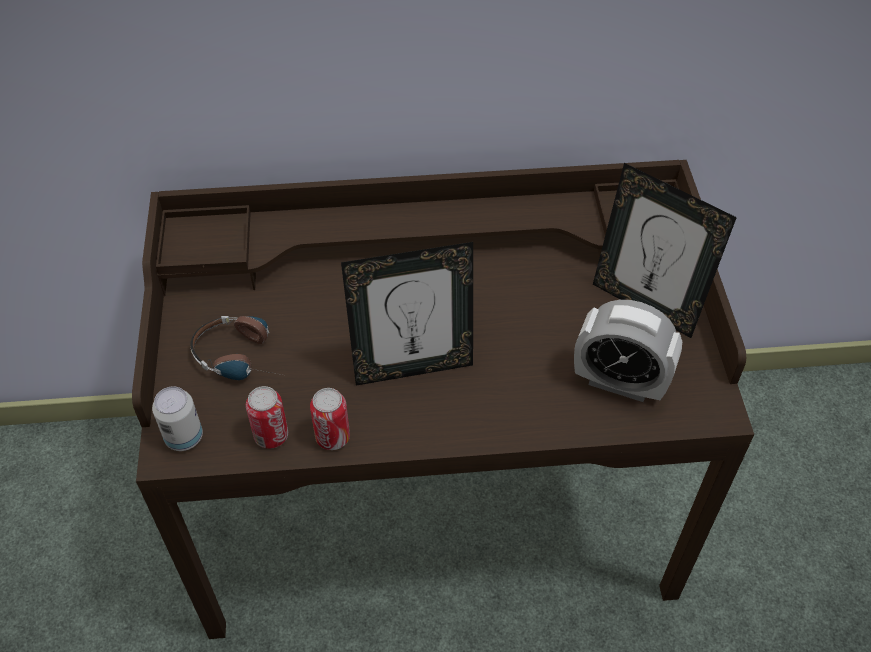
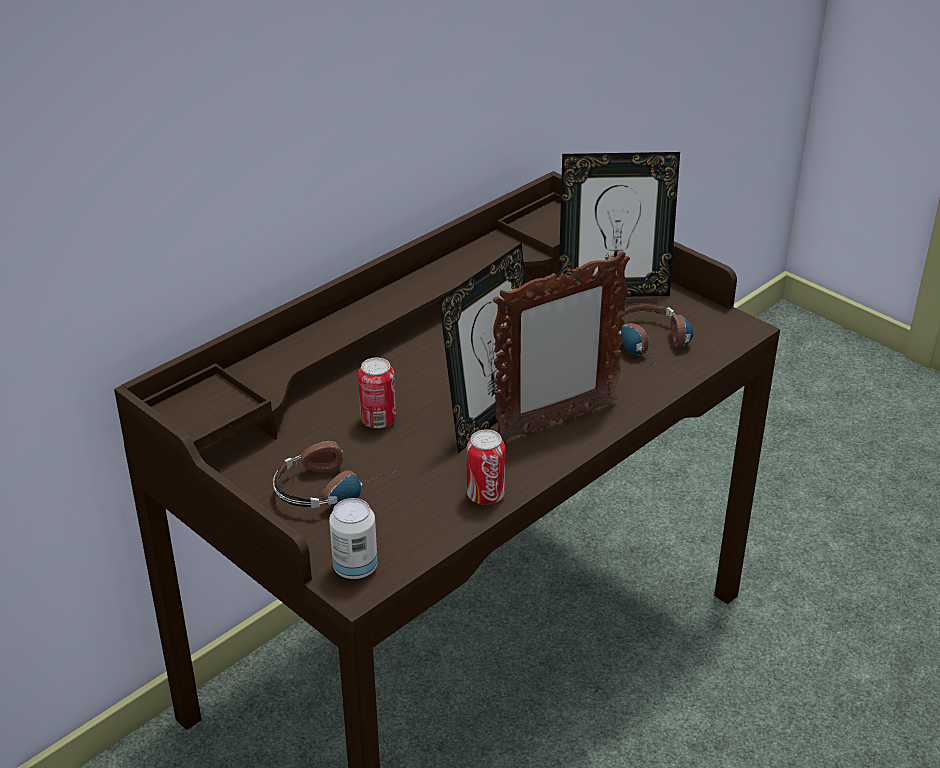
camera: 40 degrees left, 15 degrees down
can [246,386,288,449] -> can moved to [358,358,396,428]
alarm clock [574,300,682,402] -> headphones [619,303,694,366]
none -> picture frame [493,251,630,442]

